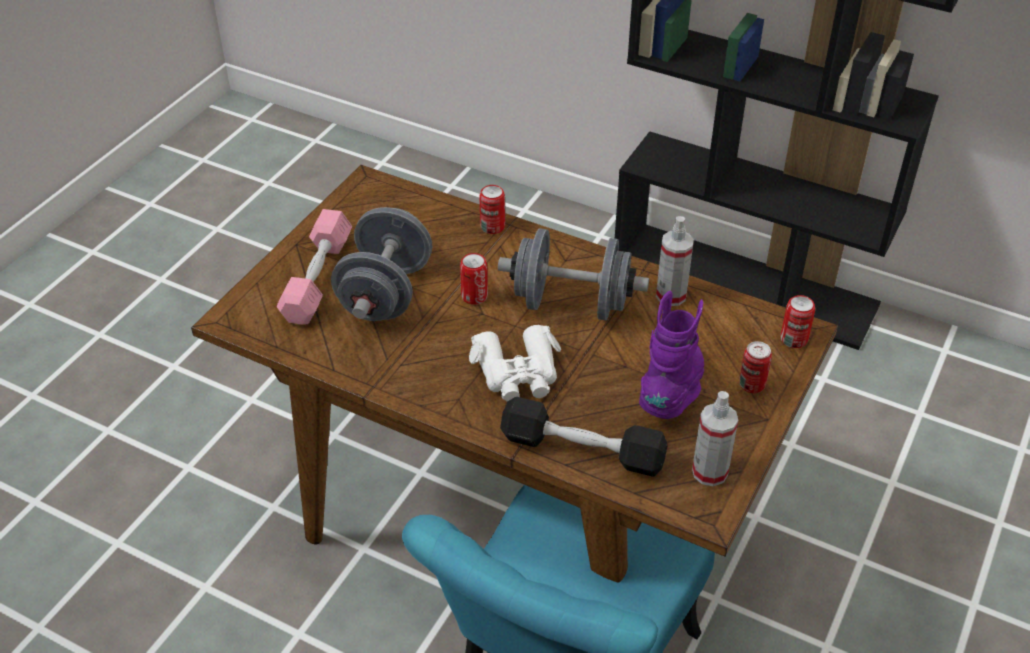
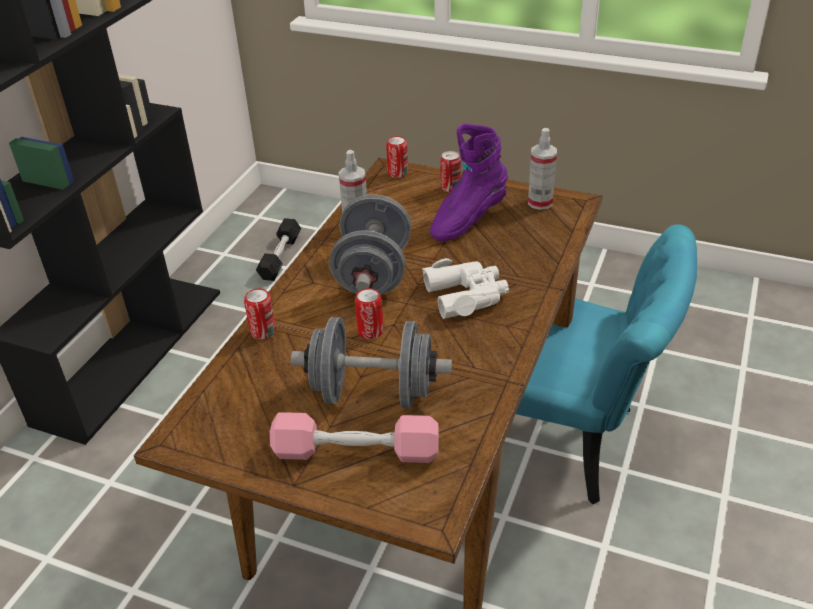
camera: 95 degrees left, 5 degrees down
black dumbbell [500,397,667,477] -> black dumbbell moved to [256,218,301,281]
purple boot [639,291,704,419] -> purple boot turned 60 degrees counterclockwise [430,123,508,241]

